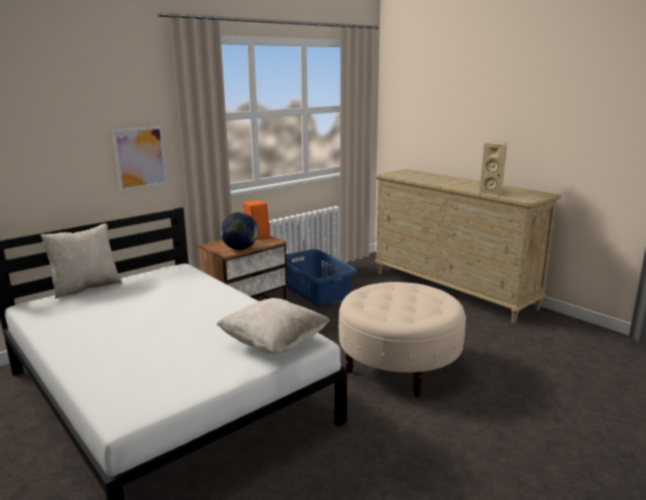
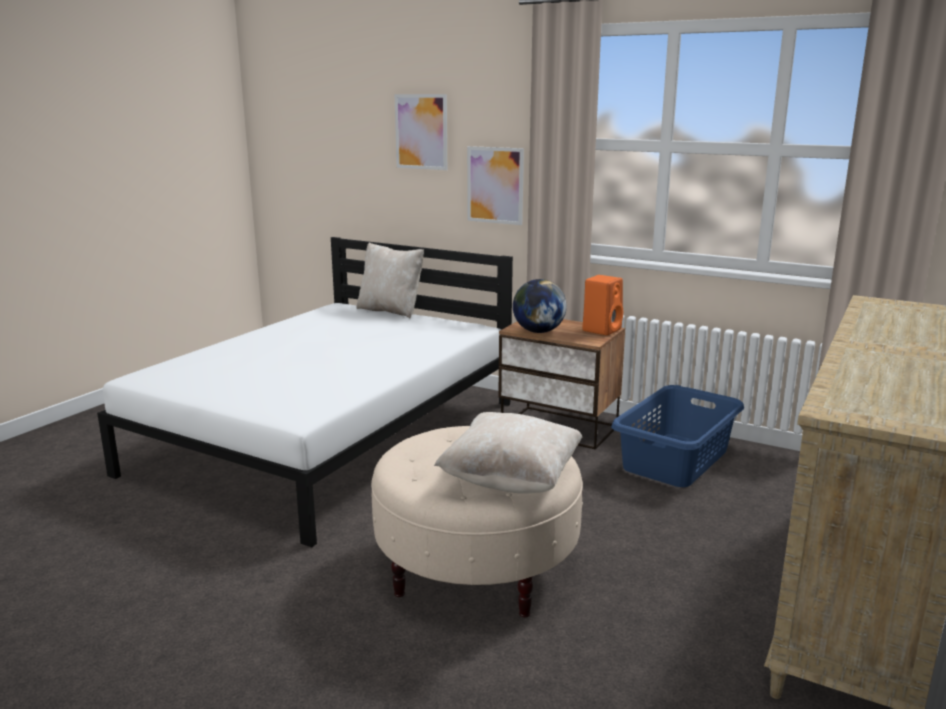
camera: 70 degrees right, 0 degrees up
beige pillow [216,298,330,354] -> beige pillow moved to [434,412,583,494]
beige speaker [479,141,507,195] -> none
none -> picture [395,94,447,170]

